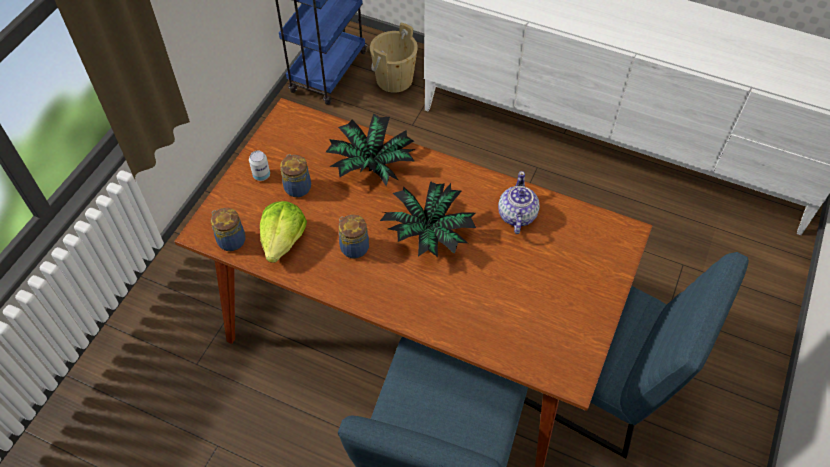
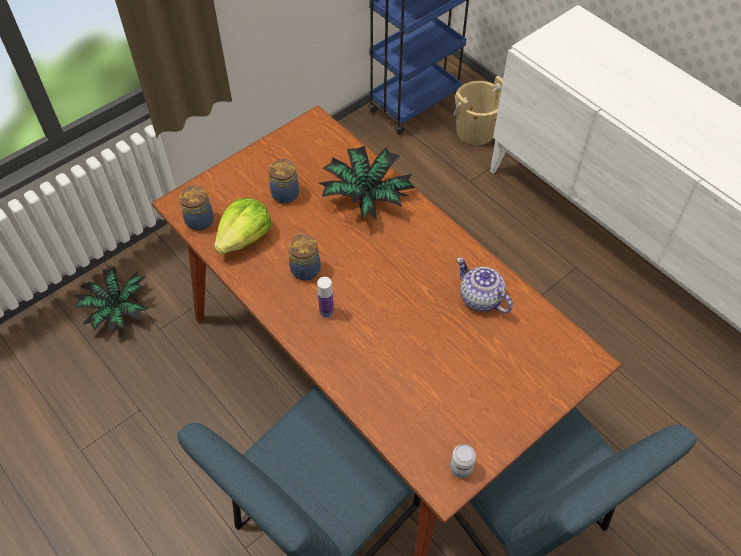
camera: 25 degrees right, 0 degrees up
can [249,151,270,181] -> can moved to [450,444,476,478]
potted plant [380,181,476,257] -> potted plant moved to [74,267,149,334]
teapot [498,171,540,234] -> teapot turned 75 degrees counterclockwise [456,257,513,313]
none -> bottle [317,277,334,318]

